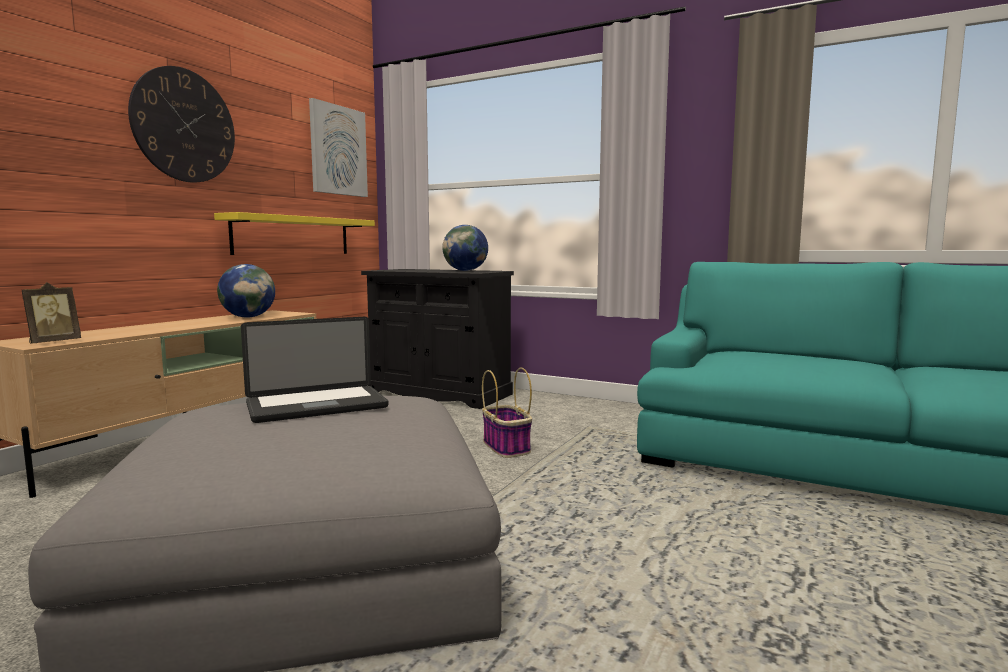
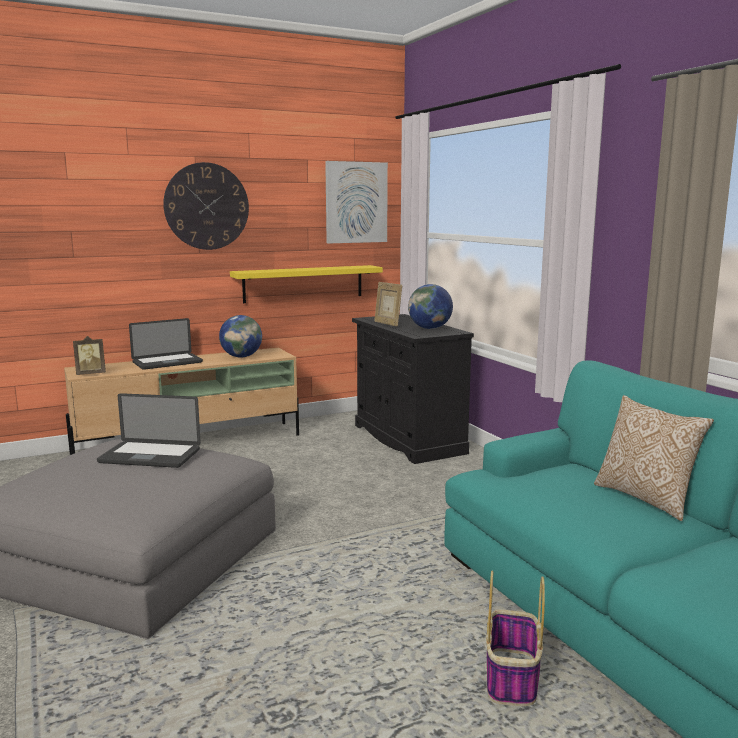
camera: 35 degrees right, 5 degrees up
basket [482,368,532,458] -> basket moved to [486,571,545,706]
none -> laptop [129,318,203,370]
none -> picture frame [374,282,402,327]
none -> pillow [594,395,714,521]

